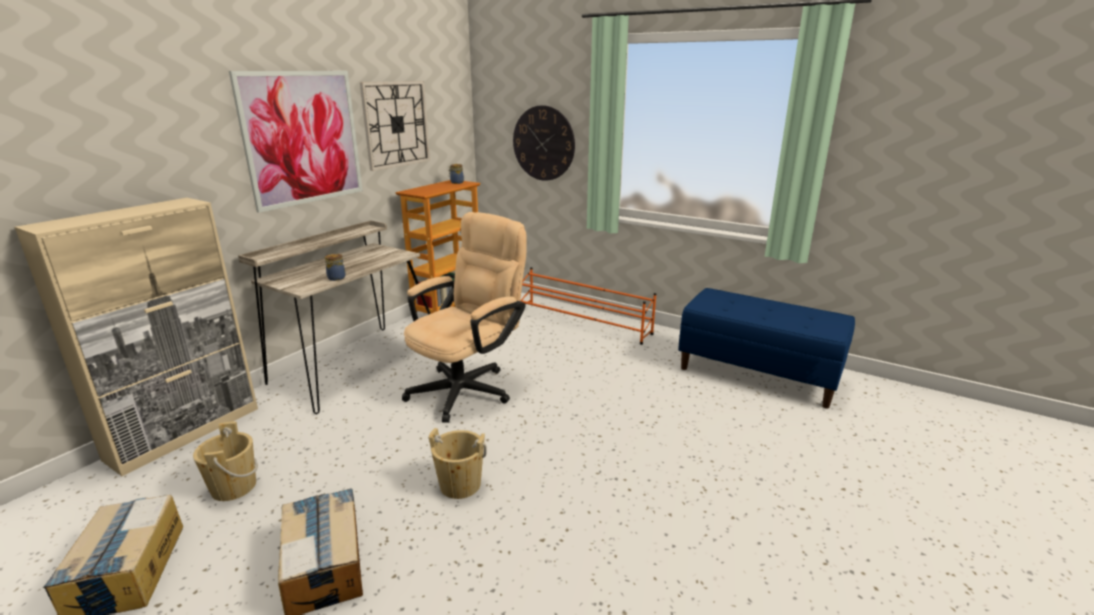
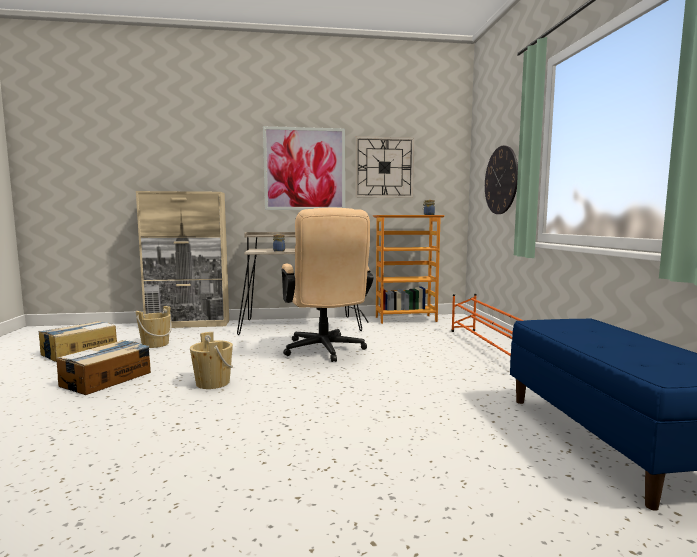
camera: 50 degrees right, 15 degrees down
beige office chair [402,212,527,423] -> beige office chair turned 75 degrees clockwise [281,208,373,362]

